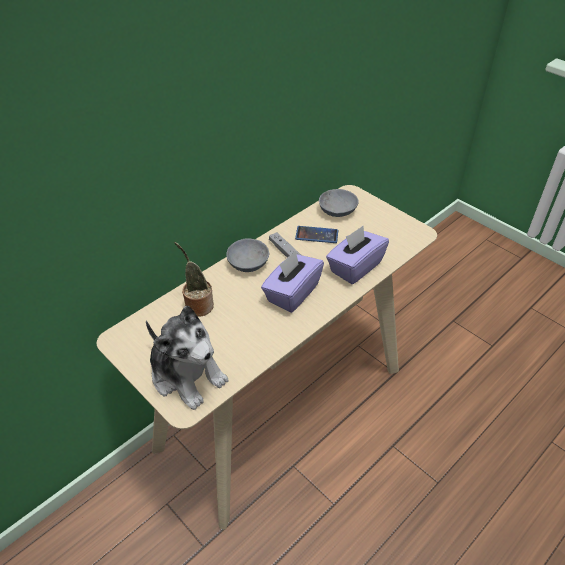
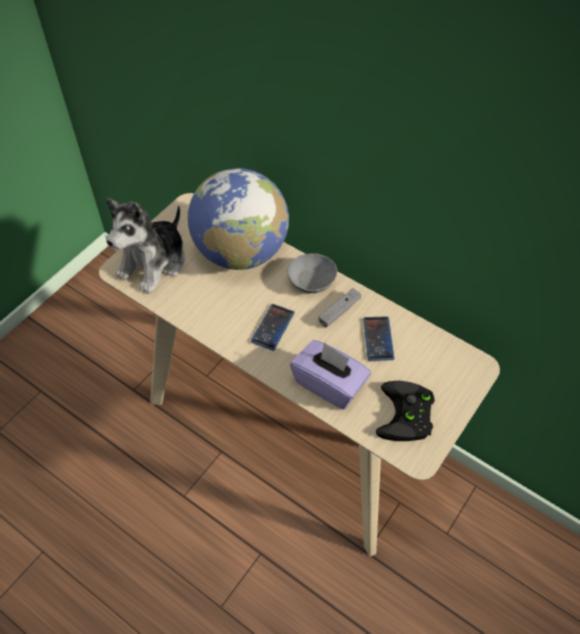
camera: 80 degrees right, 10 degrees up
potted plant [174,242,214,316] -> globe [188,168,289,270]
purple tissue box [261,250,324,313] -> phone [251,304,295,351]
grey bowl [319,189,359,217] -> none
none -> black game controller [376,381,435,441]

